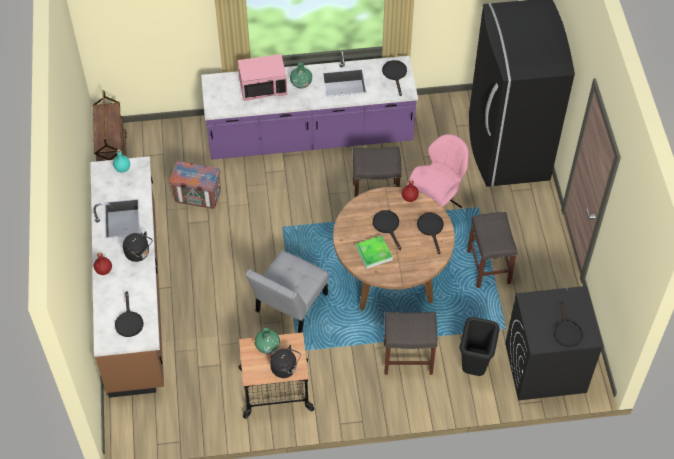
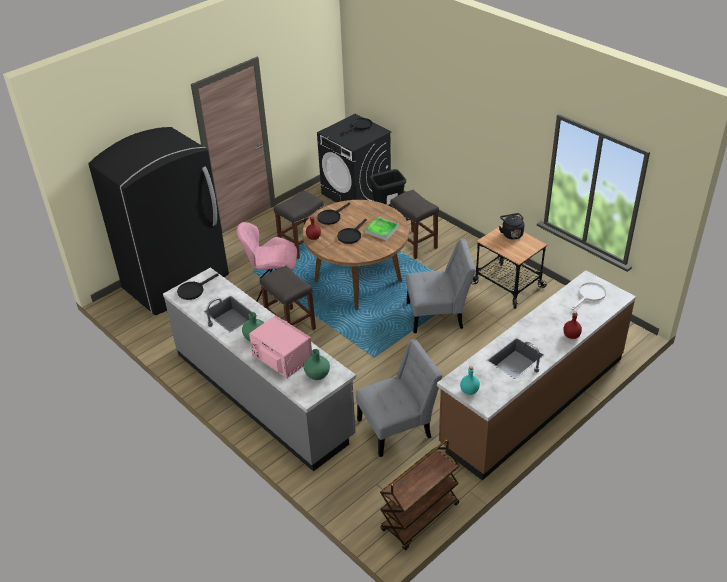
camera: 125 degrees left, 15 degrees down
black frying pan [115,291,143,337] -> white frying pan [571,282,606,310]
black kettle [123,231,153,262] -> none
crate [170,161,221,209] -> grey chair [356,339,443,457]
purple counter [201,51,418,160] -> grey counter [163,267,356,471]
green vase [255,328,280,354] -> green vase moved to [304,349,330,380]

